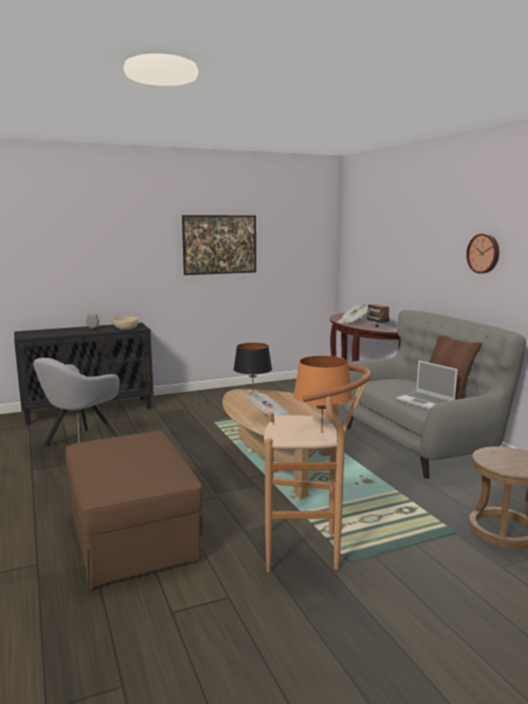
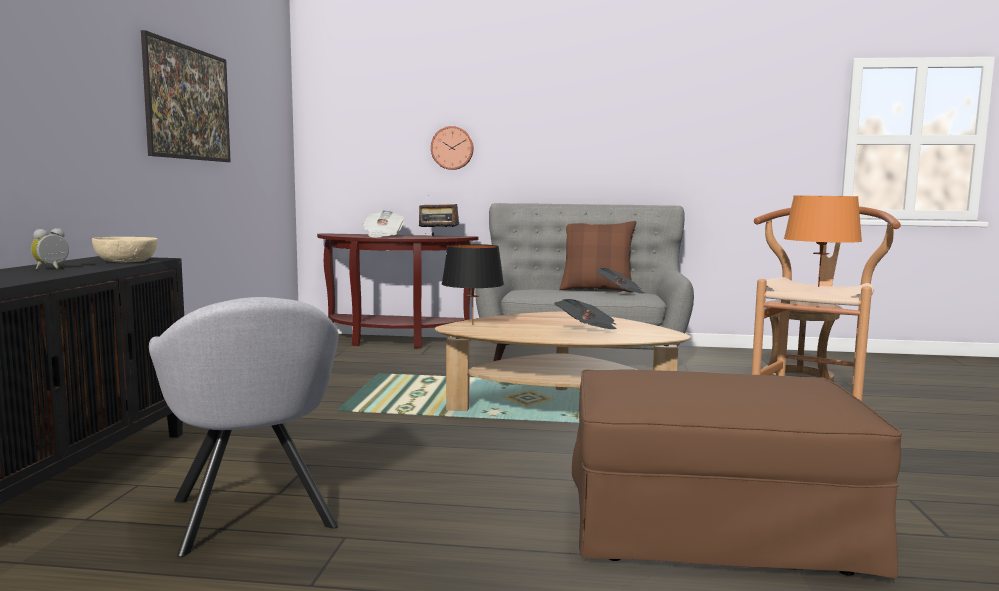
camera: 60 degrees left, 5 degrees down
laptop [396,360,458,410] -> newspaper [596,268,645,294]
wall clock [466,234,499,273] -> wall clock moved to [431,126,474,170]

